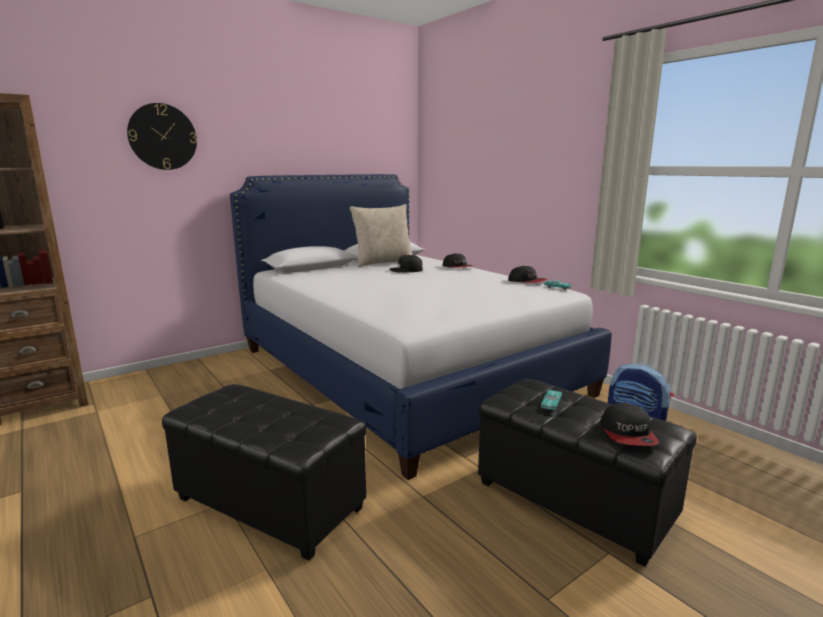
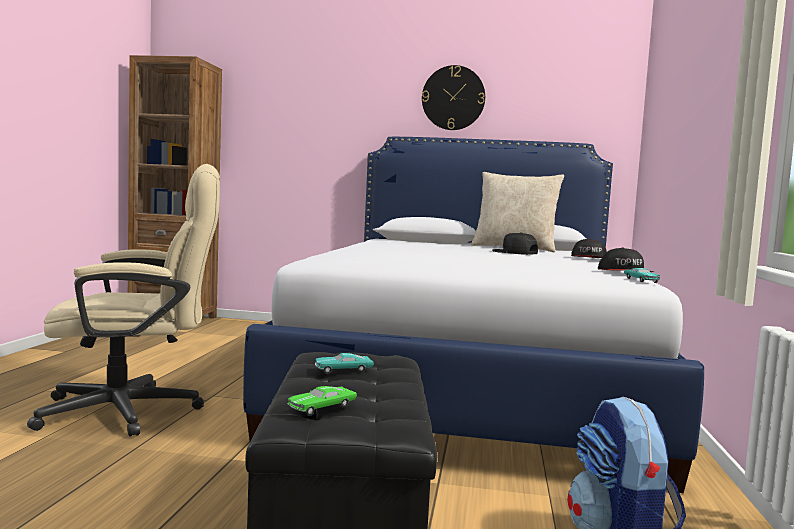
camera: 45 degrees right, 10 degrees down
wall clock [127,103,197,170] -> wall clock moved to [422,65,485,130]
black ottoman [162,384,366,561] -> beige office chair [27,164,220,437]
cap [600,403,659,446] -> green toy car [288,386,357,416]

